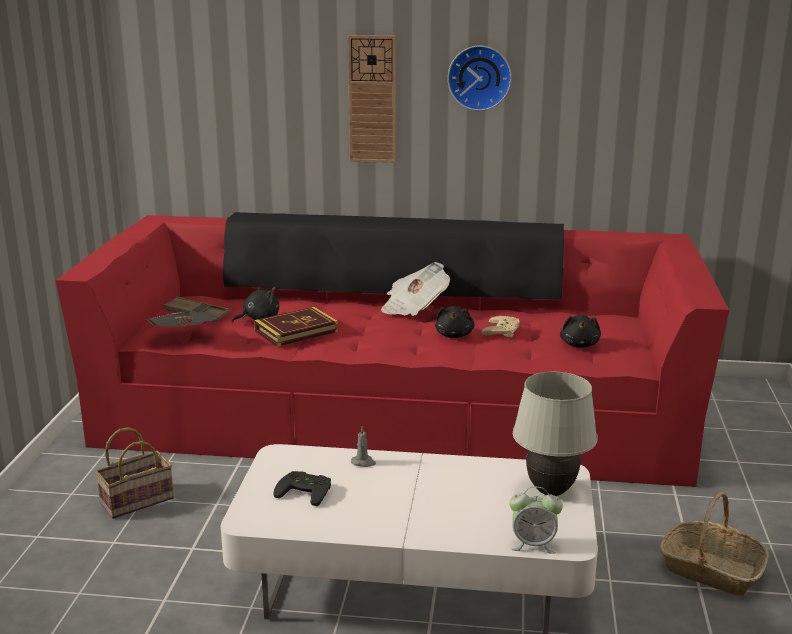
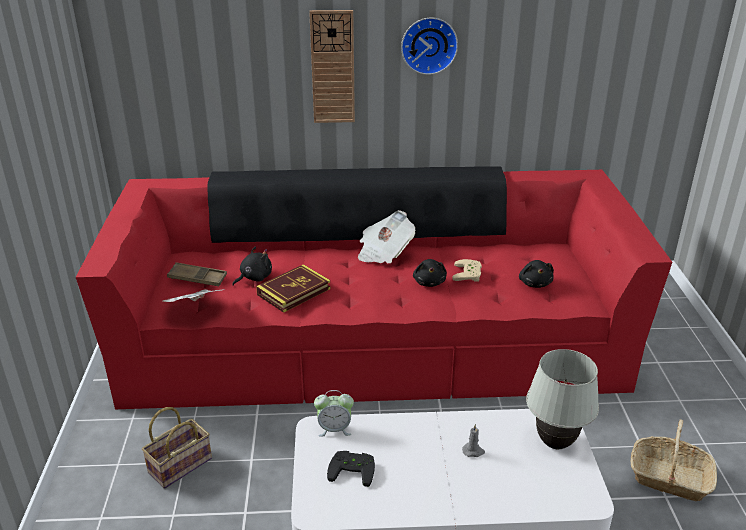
camera: 10 degrees left, 10 degrees up
grey candle [351,426,376,467] -> grey candle moved to [462,424,485,457]
alarm clock [509,487,563,554] -> alarm clock moved to [314,390,354,437]

